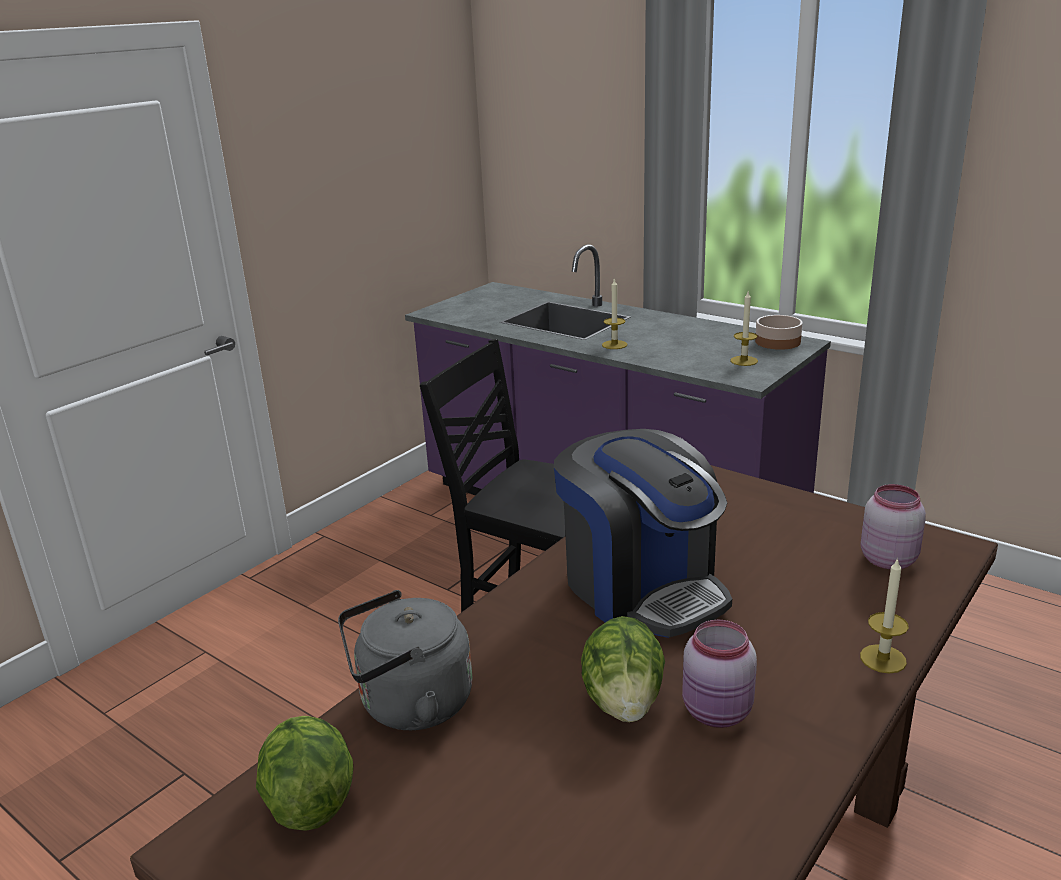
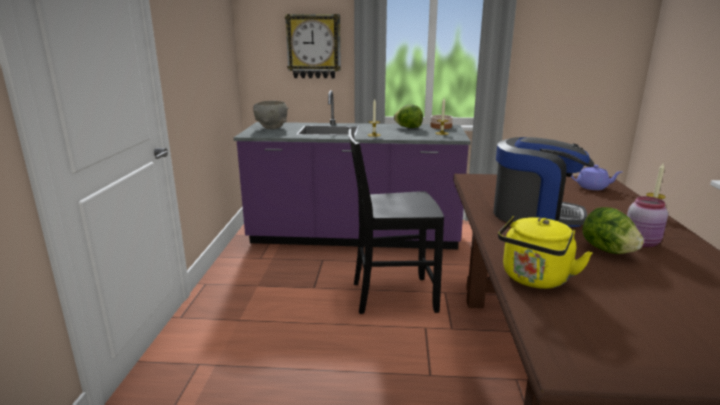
camera: 35 degrees left, 5 degrees down
lettuce [256,716,353,831] -> lettuce moved to [394,104,423,128]
grey kettle [338,590,472,730] -> yellow kettle [498,216,593,289]
pink jar [861,484,926,569] -> purple teapot [571,165,622,190]
none -> grey bowl [253,101,289,129]
none -> wall clock [285,14,341,78]

